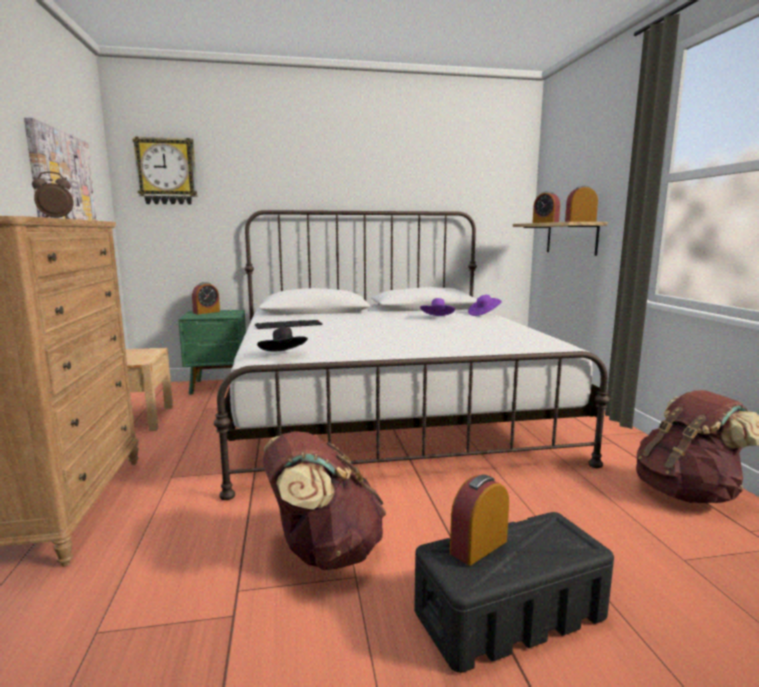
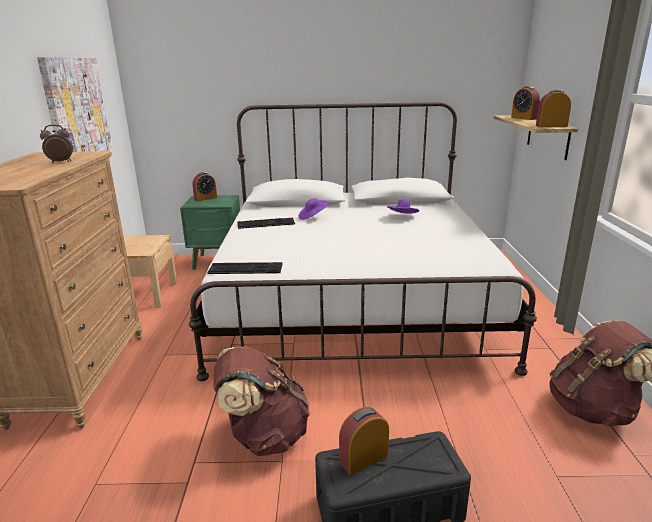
camera: 10 degrees right, 10 degrees up
wall clock [133,136,198,205] -> none
black hat [257,327,308,352] -> keyboard [208,262,283,274]
purple hat [468,295,502,316] -> purple hat moved to [299,198,329,220]

